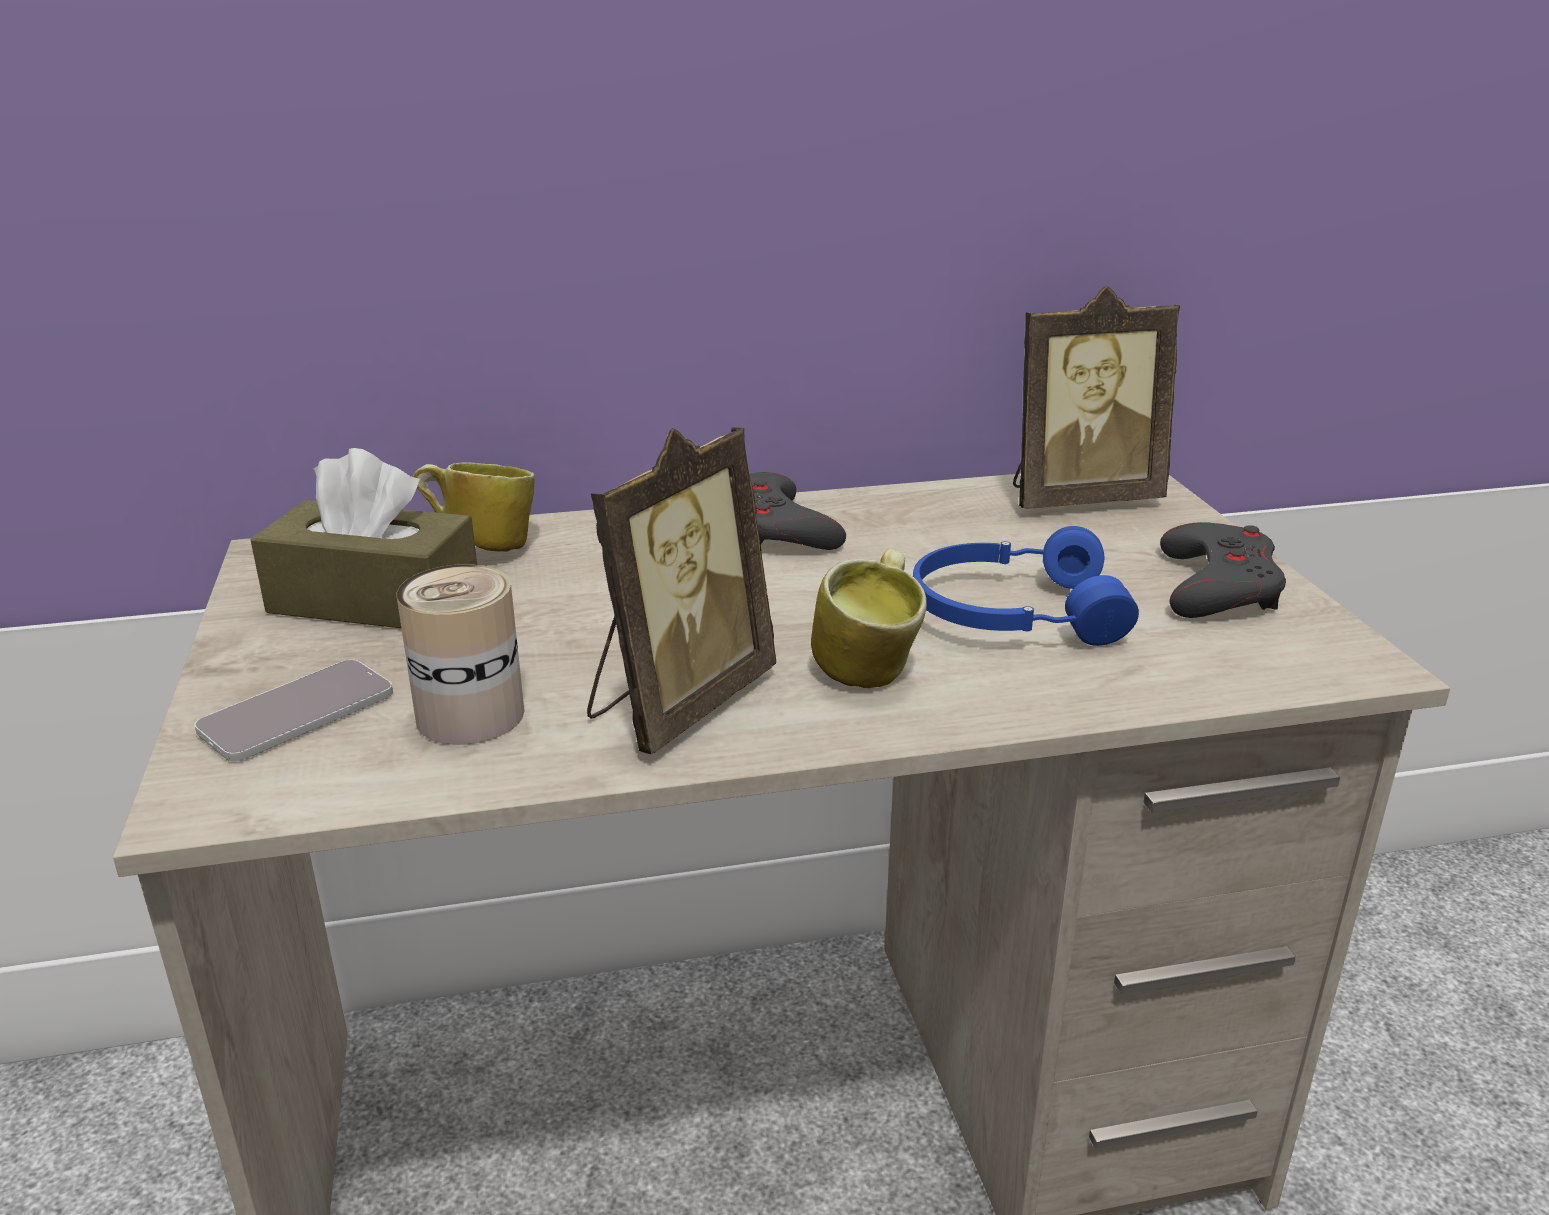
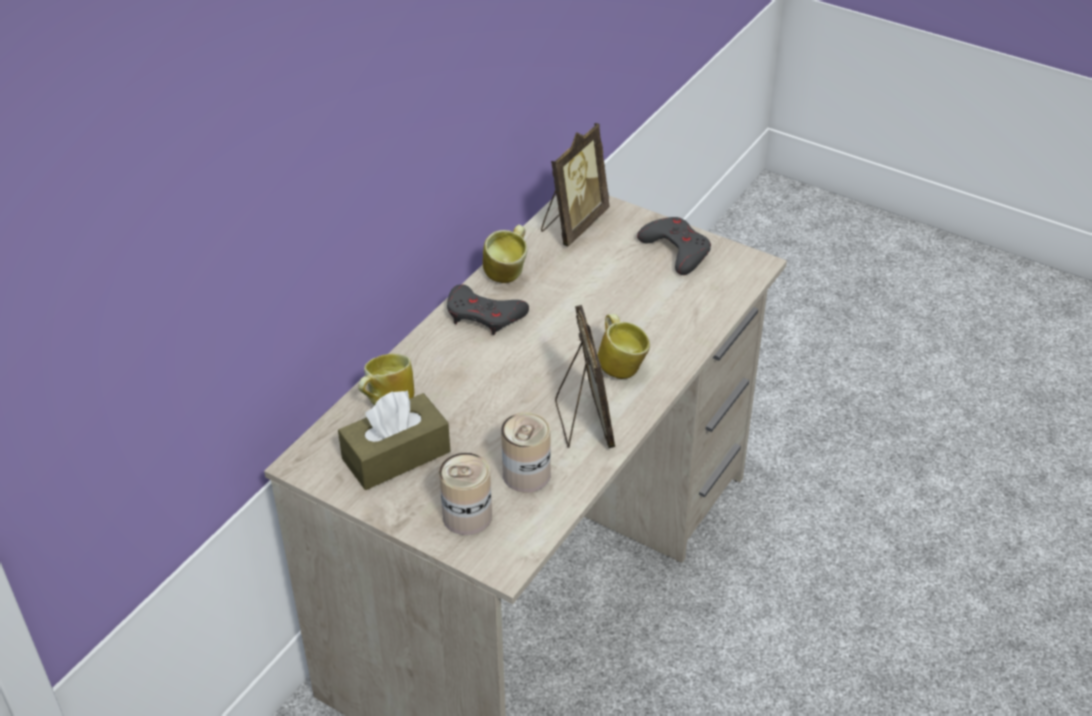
camera: 45 degrees left, 15 degrees up
phone [194,659,393,761] -> can [439,453,492,535]
blue headphones [913,526,1139,646] -> none
none -> mug [483,224,527,283]

